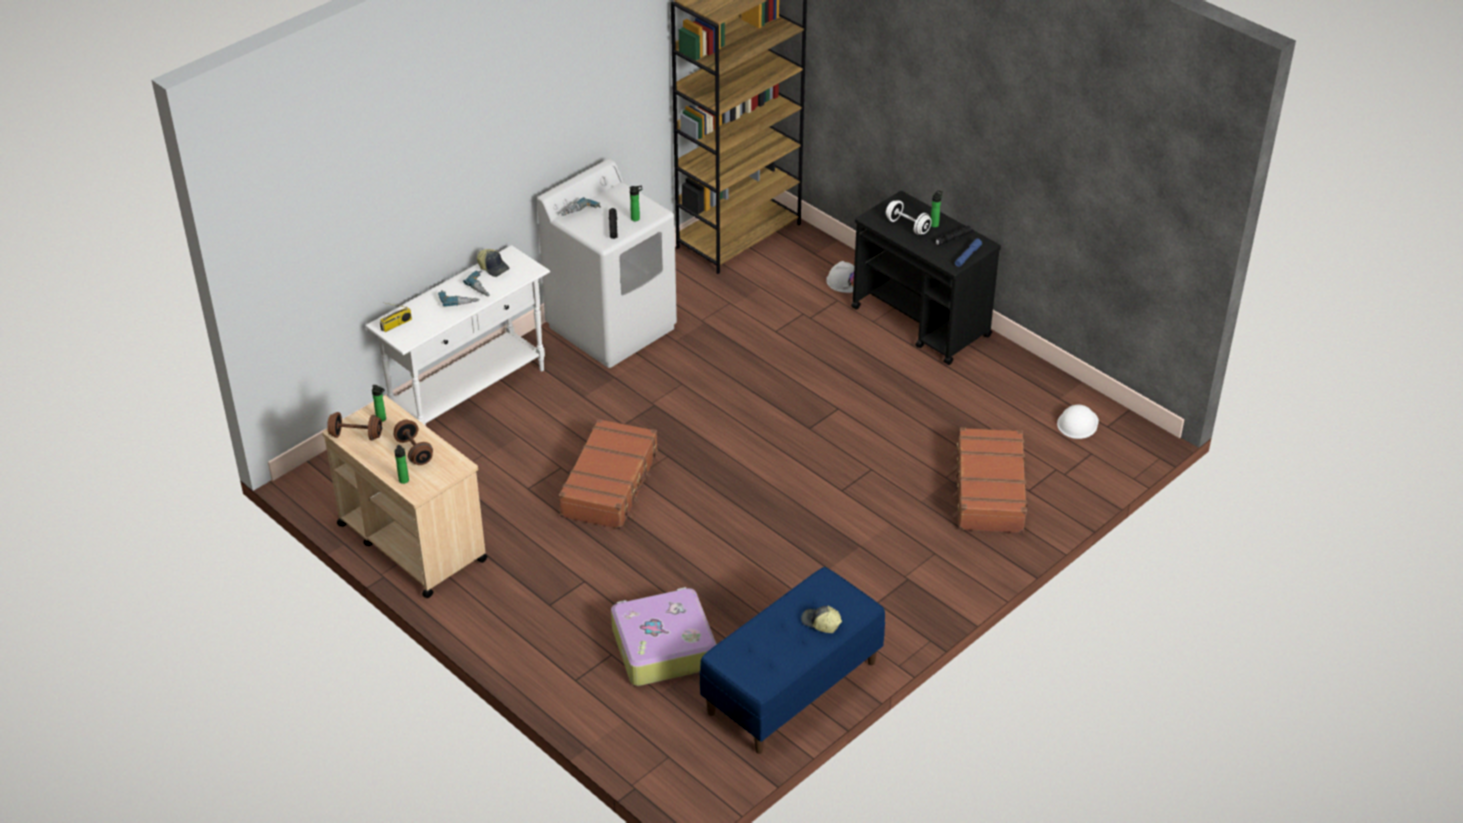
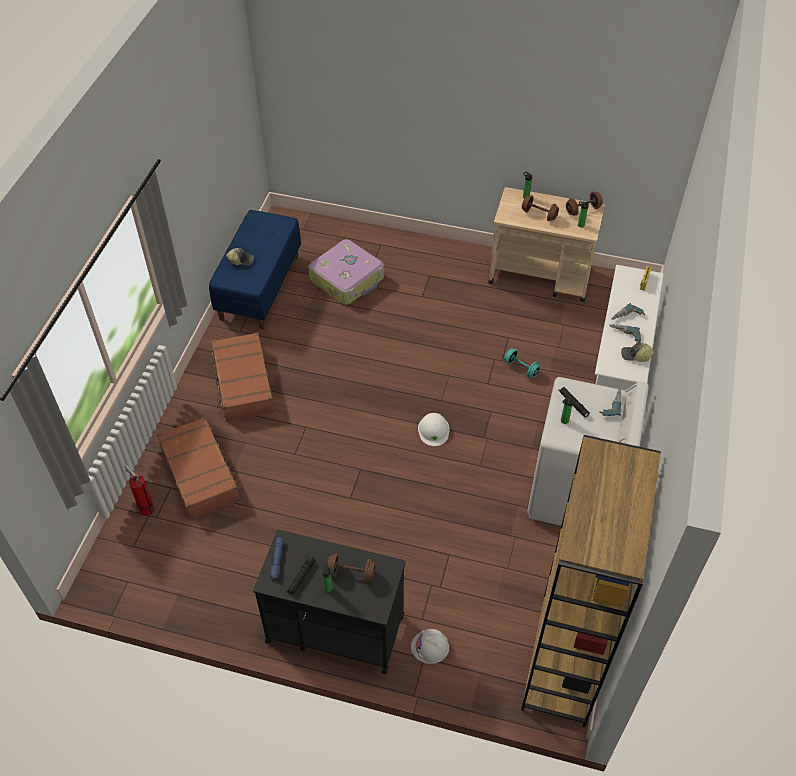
camera: 150 degrees right, 10 degrees up
brown suitcase [559,419,660,530] -> brown suitcase moved to [211,332,274,421]
white dumbbell [886,200,932,235] -> brown dumbbell [326,553,376,583]
white hard hat [1057,404,1099,439] -> white hard hat moved to [418,413,450,446]
none -> fire extinguisher [125,465,154,516]
none -> turquoise dumbbell [504,348,541,378]

